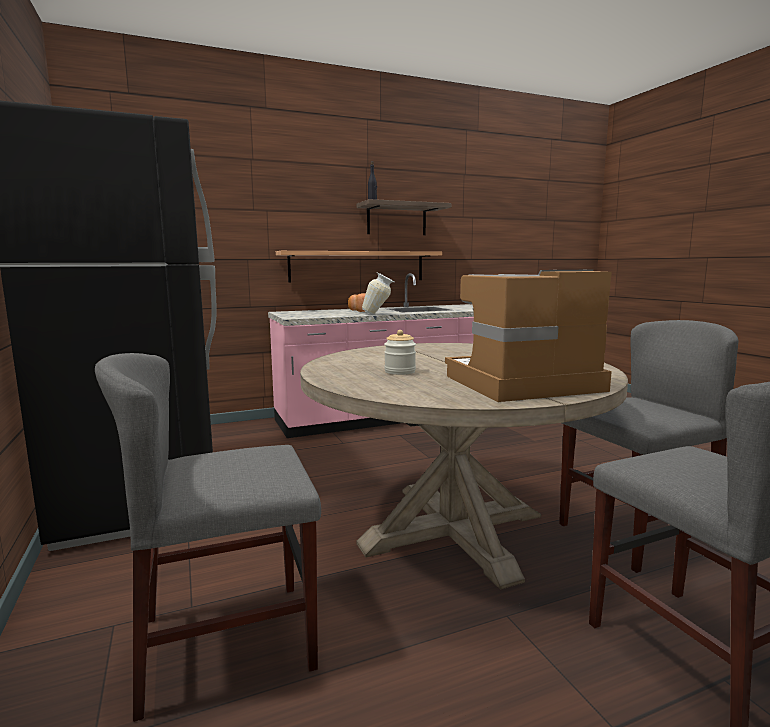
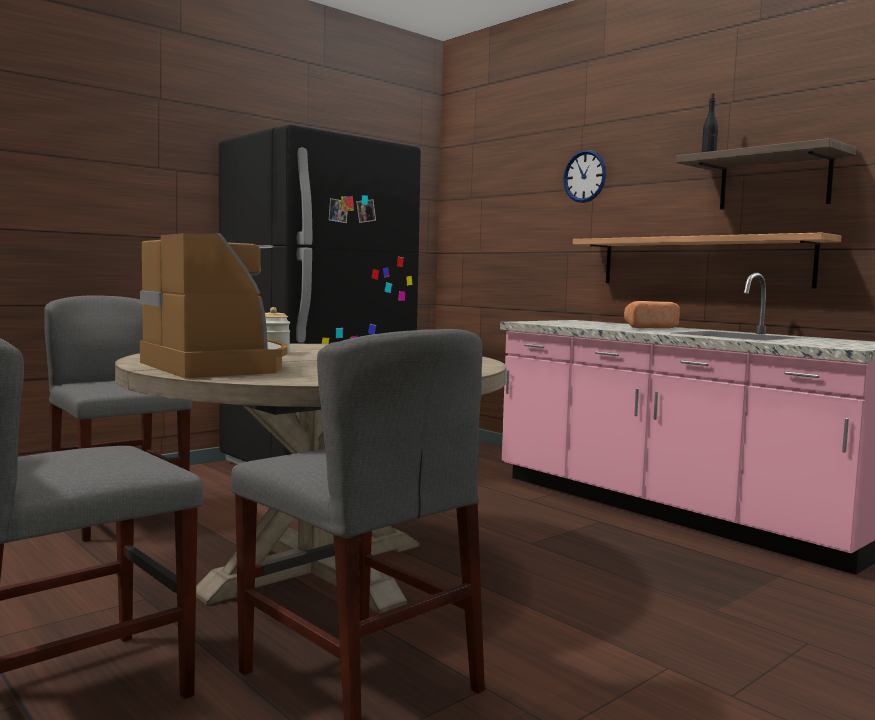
camera: 70 degrees right, 5 degrees down
vase [362,272,394,314] -> none
none -> wall clock [563,150,606,203]

